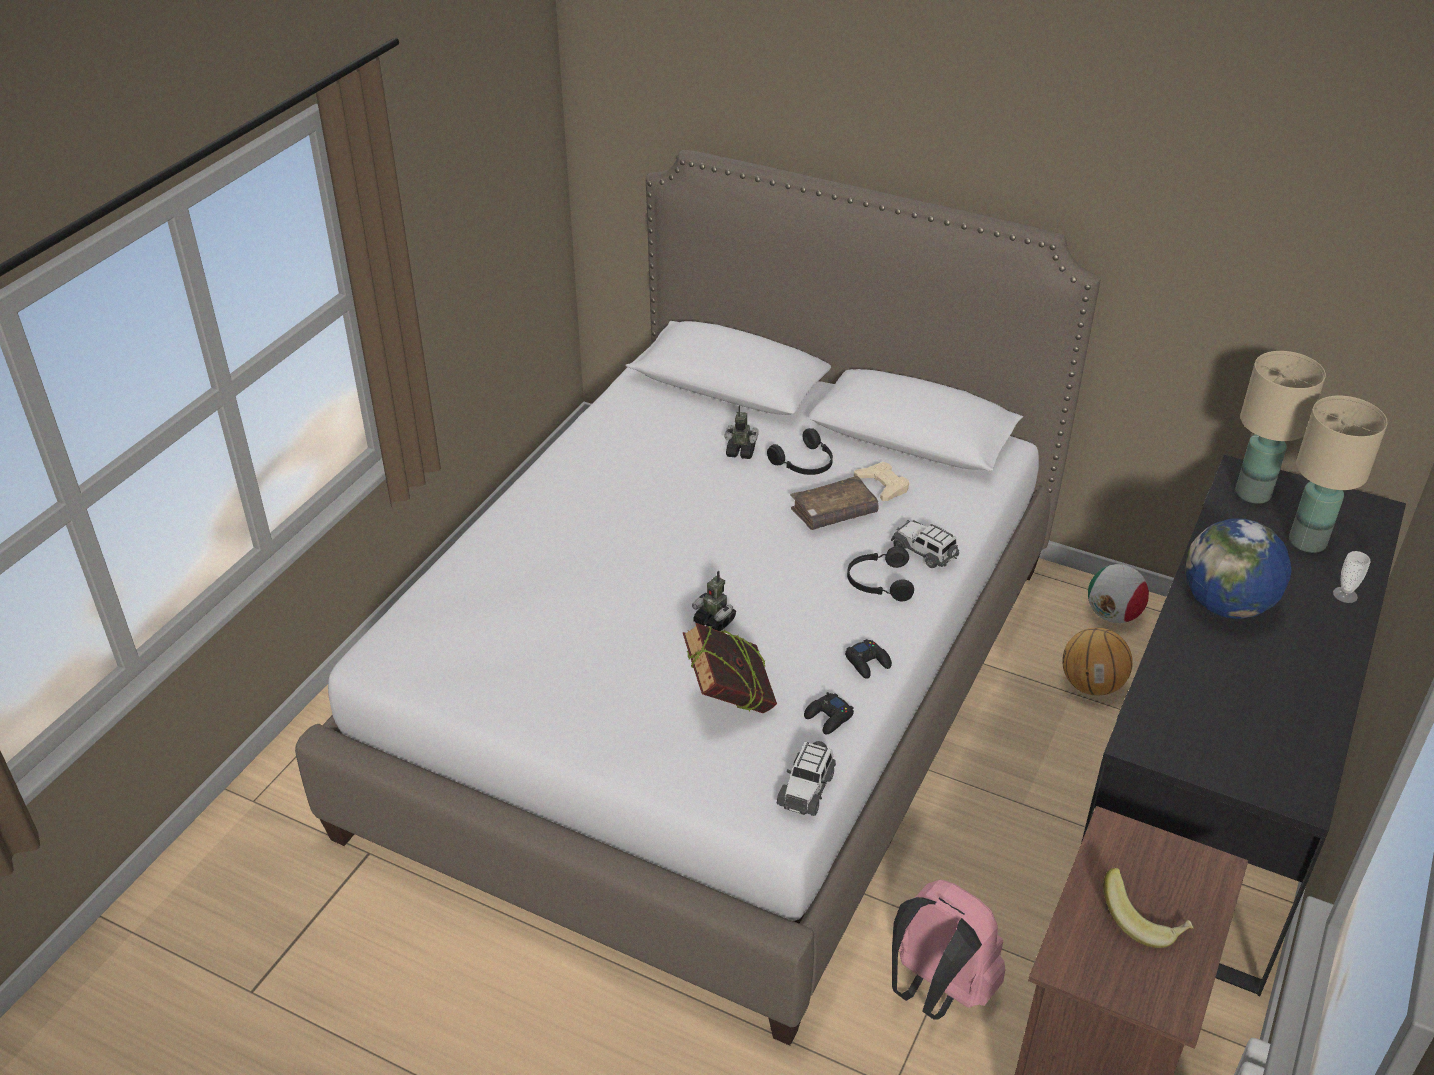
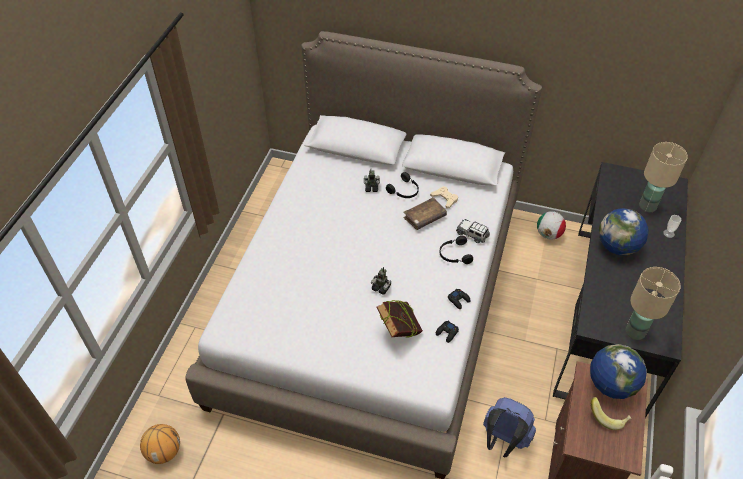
camera: 10 degrees left, 10 degrees up
toy car [776,741,836,816] -> none
pink backpack [892,880,1005,1019] -> blue backpack [483,397,536,457]
basketball [1062,628,1133,696] -> basketball moved to [140,424,180,464]
beige table lamp [1236,351,1326,504] -> beige table lamp moved to [626,267,681,340]
none -> globe [590,344,647,399]

